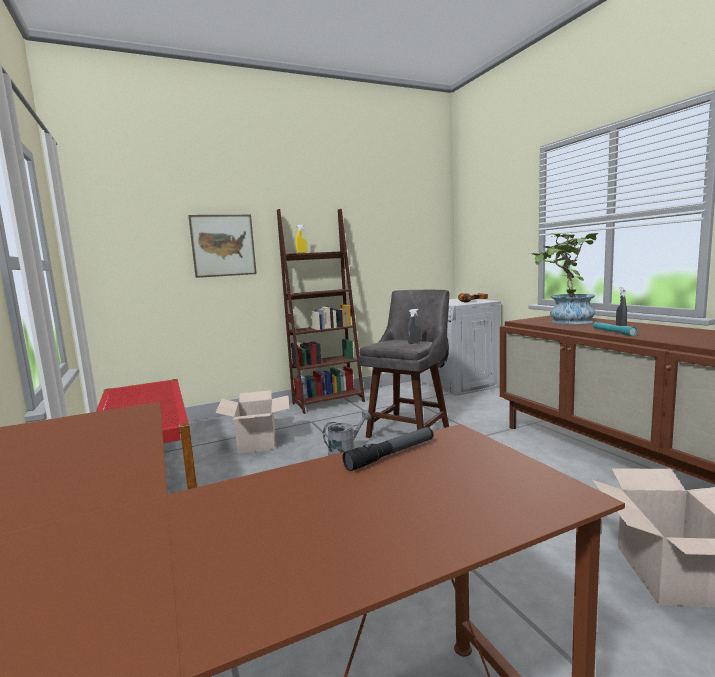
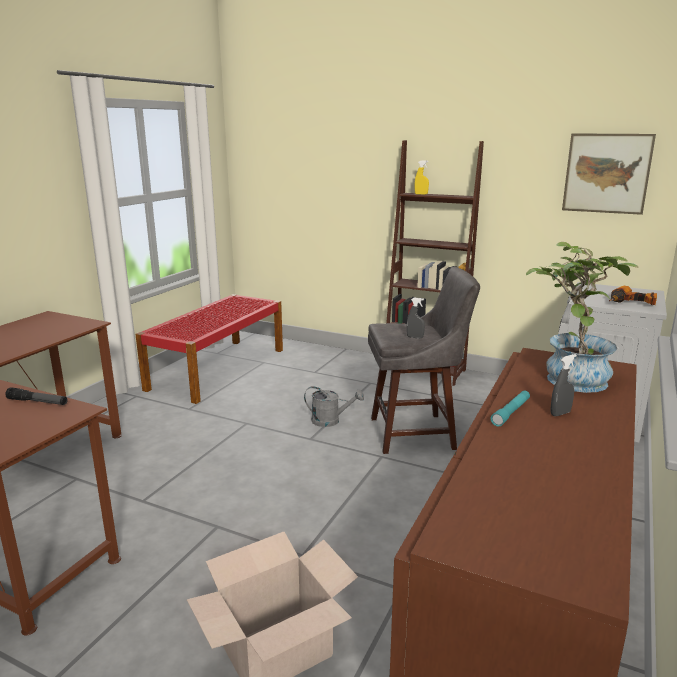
camera: 50 degrees right, 10 degrees up
picture [188,215,257,278] -> picture moved to [562,133,656,215]
cardboard box [215,390,289,453] -> none

